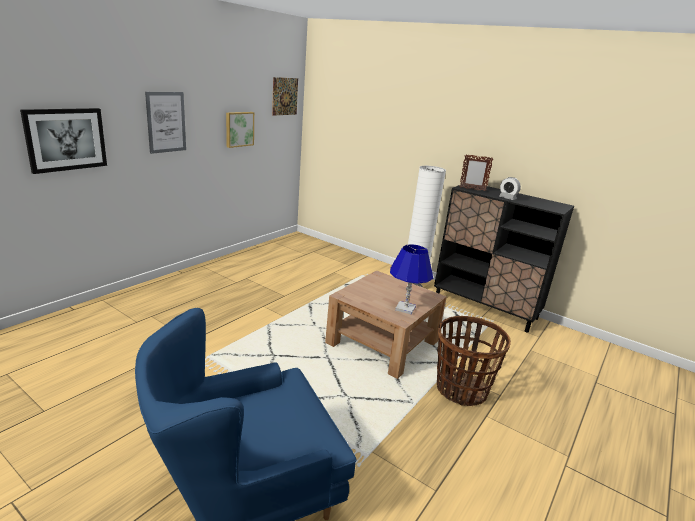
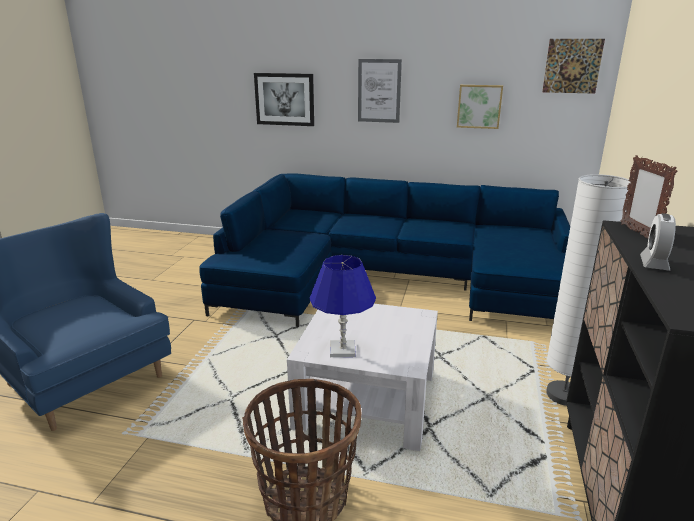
camera: 70 degrees right, 0 degrees up
brown coffee table [325,270,447,379] -> white coffee table [287,304,438,451]
none -> blue sofa [199,173,570,327]

